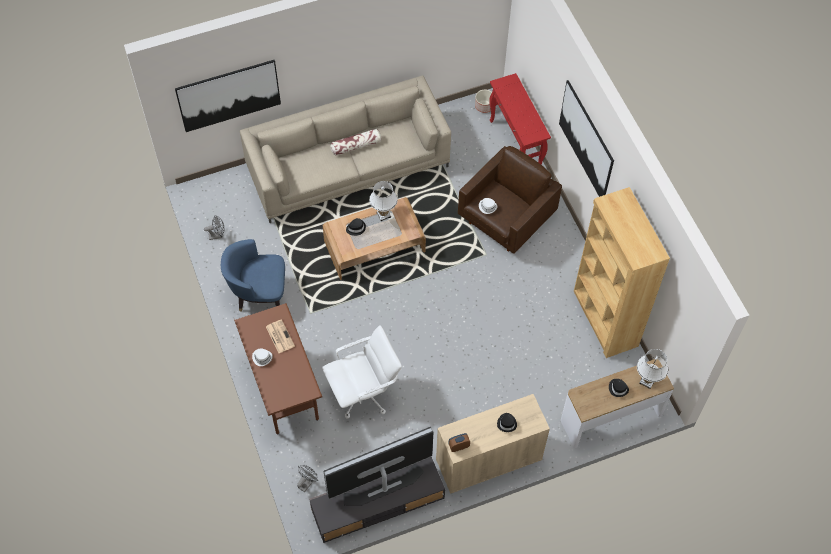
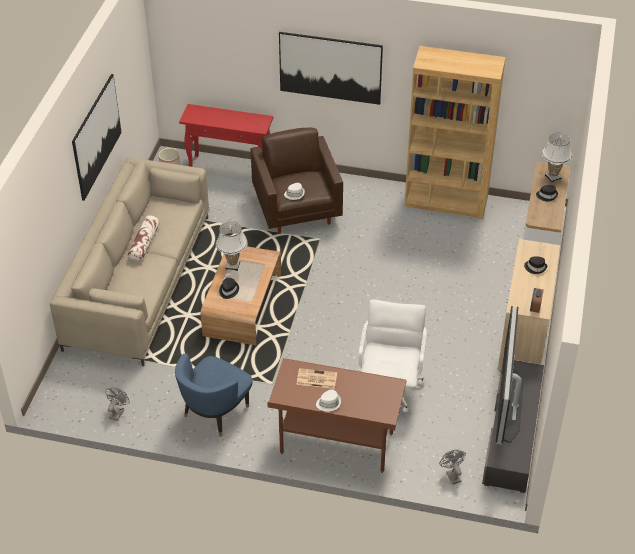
camera: 55 degrees left, 15 degrees down
picture [175,60,281,132] -> picture moved to [72,74,122,201]

